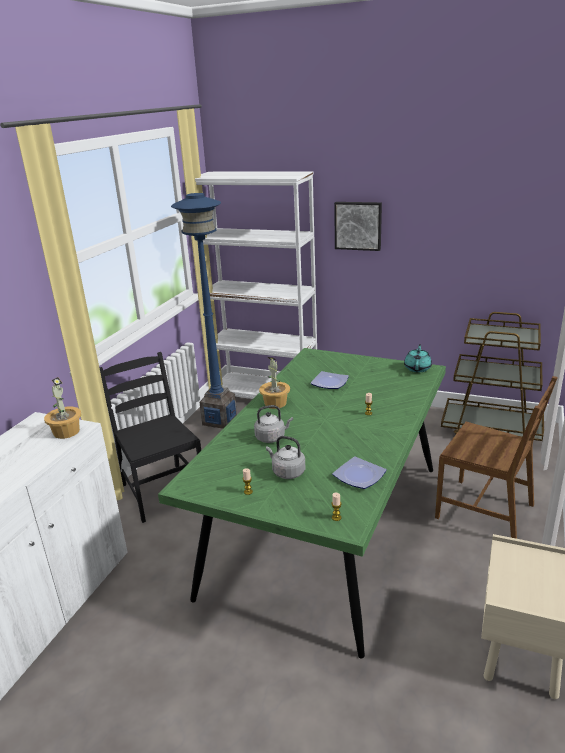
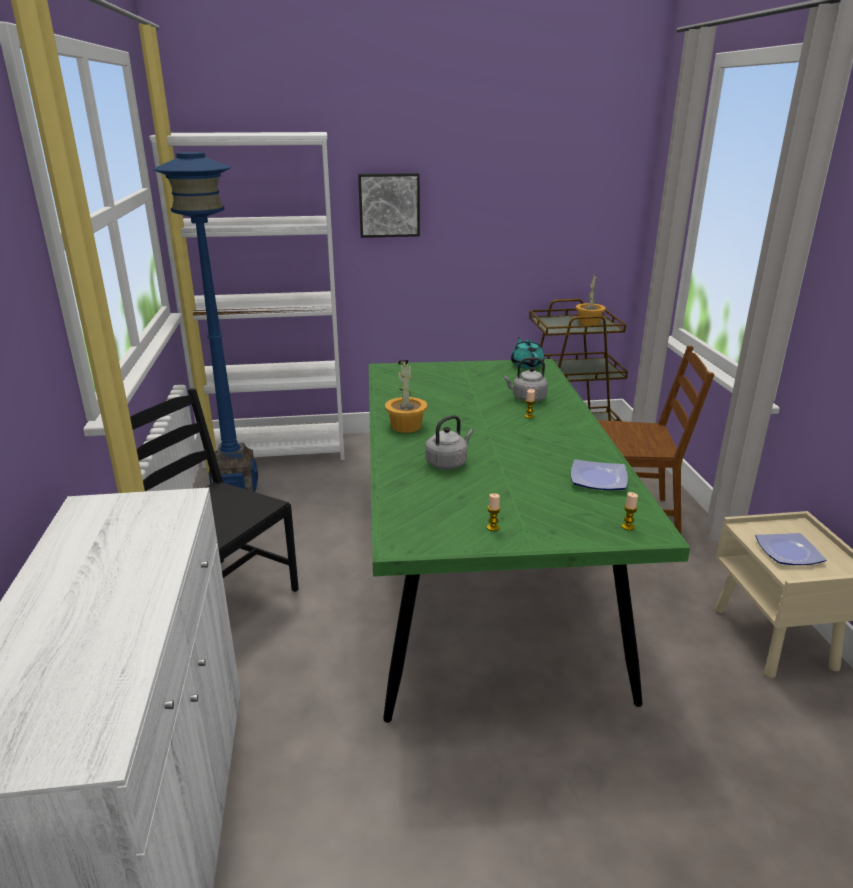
camera: 30 degrees left, 0 degrees up
potted plant [44,377,81,439] -> potted plant moved to [576,274,606,325]
grey kettle [266,436,306,479] -> grey kettle moved to [503,357,548,402]
plate [311,371,349,389] -> plate moved to [755,533,827,565]

